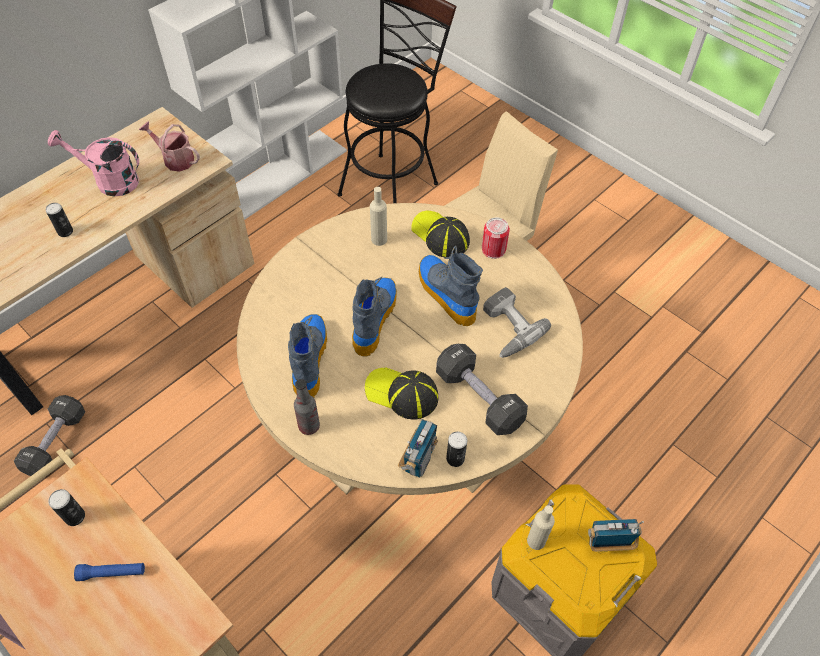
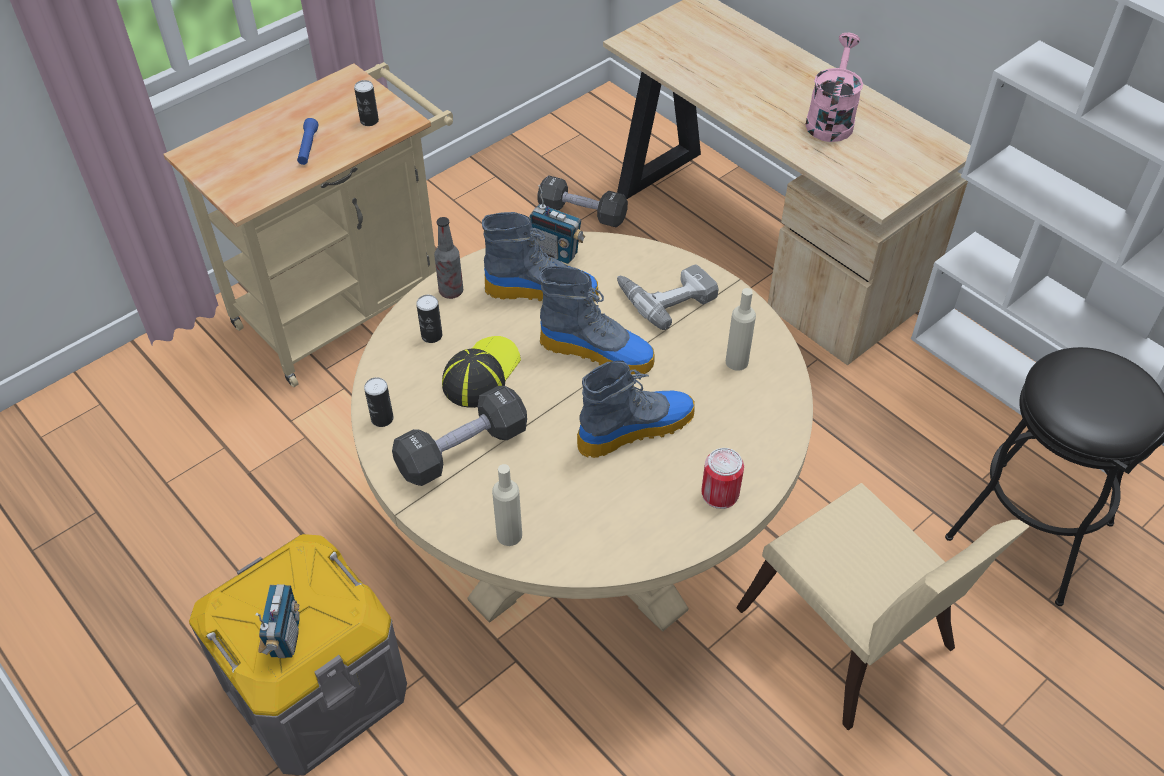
camera: 95 degrees right, 5 degrees down
can [46,203,73,237] -> can moved to [416,295,442,343]
watering can [139,121,200,172] -> none
radio [398,419,438,478] -> radio moved to [529,185,585,264]
cap [411,211,470,257] -> none
power drill [483,287,551,358] -> power drill moved to [617,264,719,330]
beige bottle [527,505,555,550] -> beige bottle moved to [492,464,522,546]

